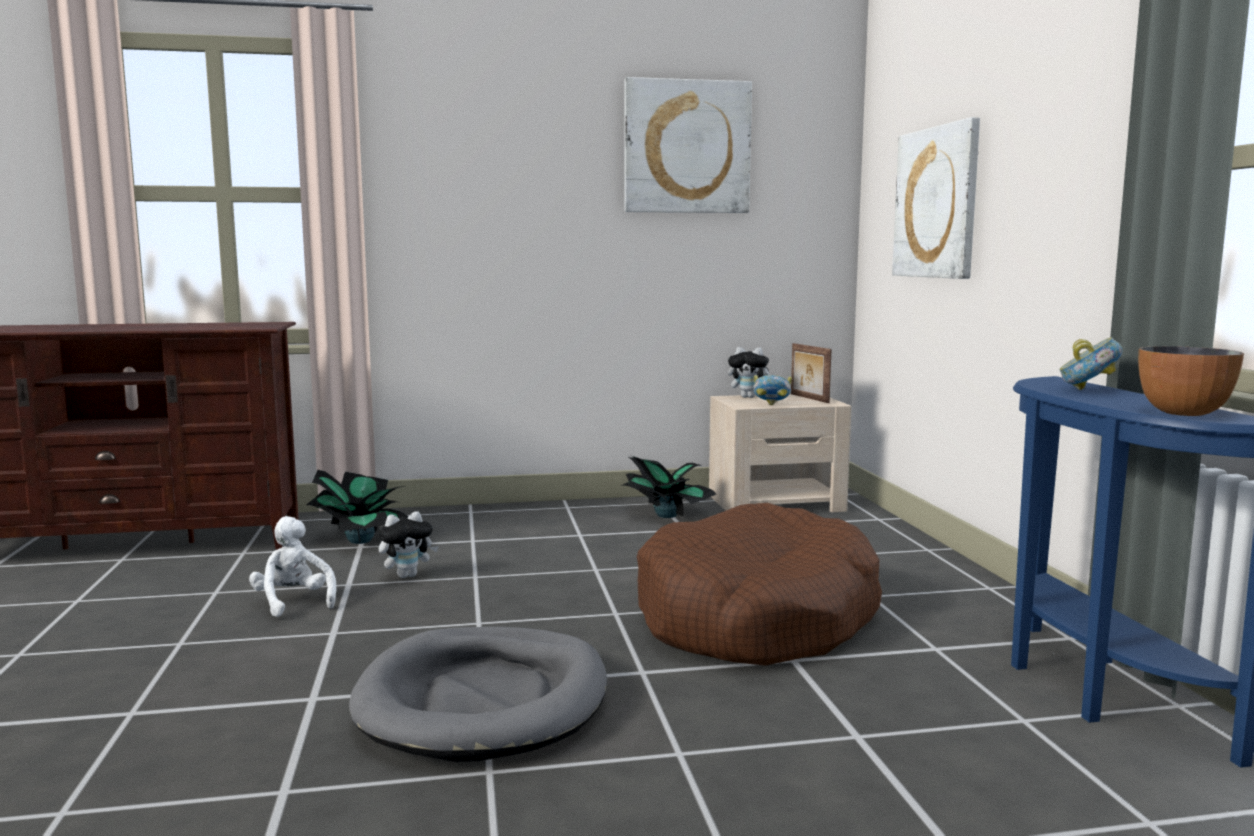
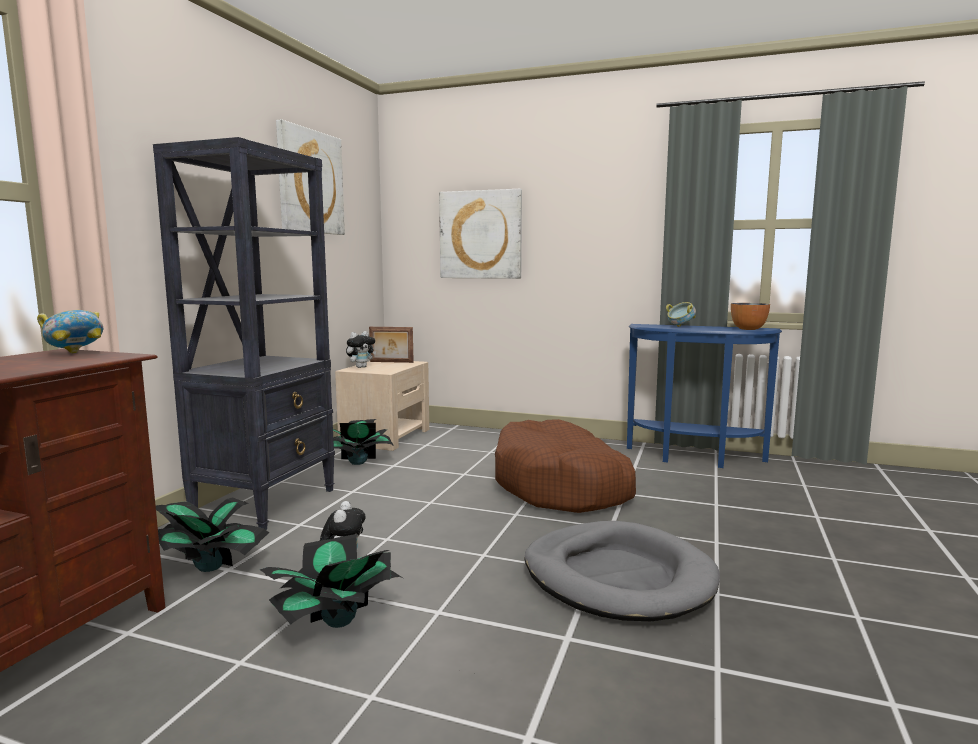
camera: 60 degrees left, 0 degrees up
white plush toy [249,516,336,617] -> potted plant [260,534,403,628]
bowl [753,375,792,405] -> bowl moved to [37,310,103,354]
none -> black bookcase [153,137,335,530]

